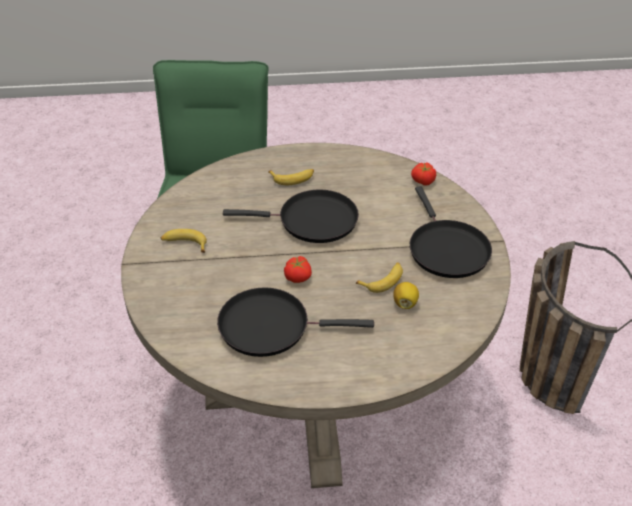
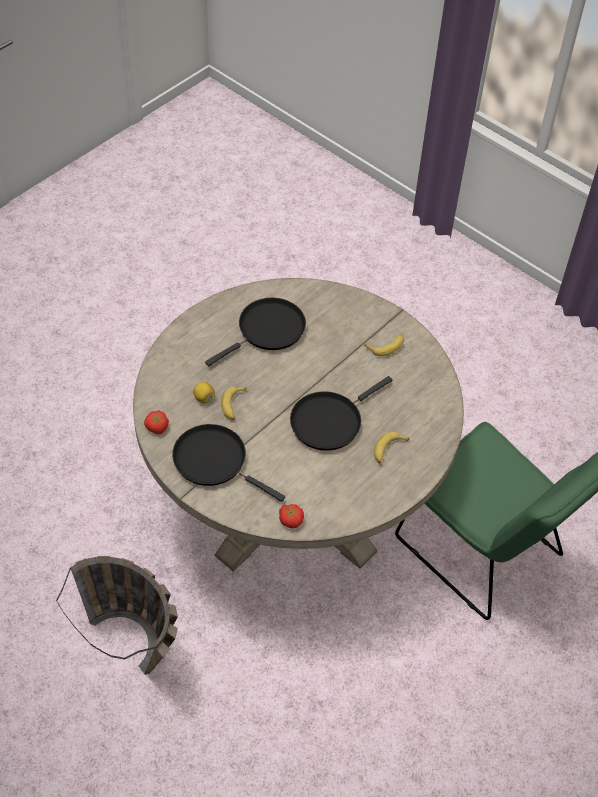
camera: 135 degrees right, 10 degrees up
tomato [284,256,312,283] -> tomato moved to [144,410,169,434]

